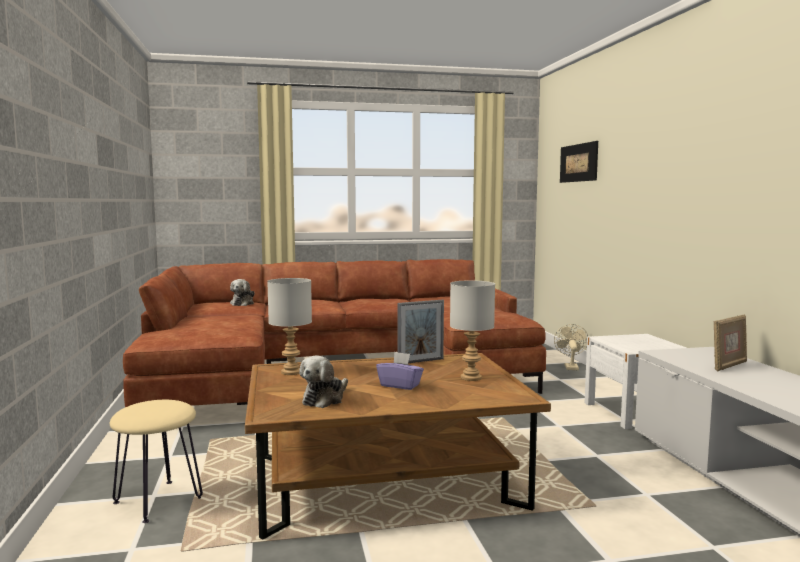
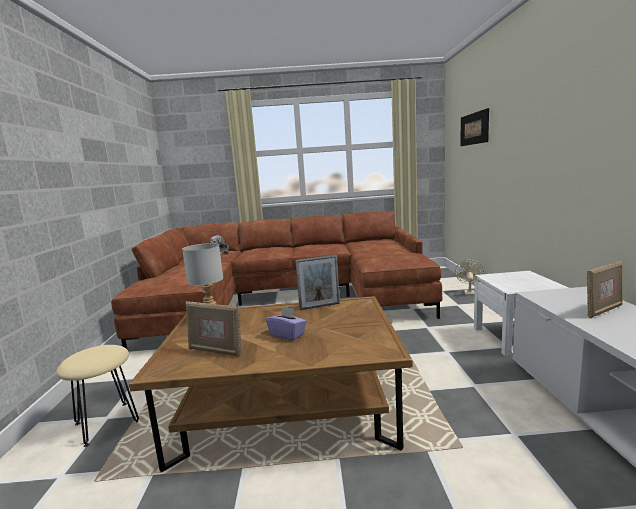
camera: 10 degrees right, 5 degrees up
plush toy [299,356,348,408] -> picture frame [186,301,241,357]
grey table lamp [450,280,495,381] -> none

